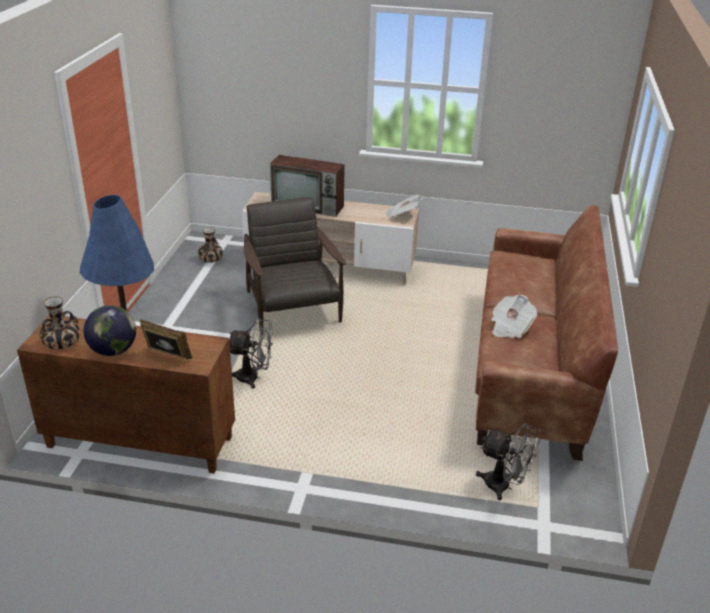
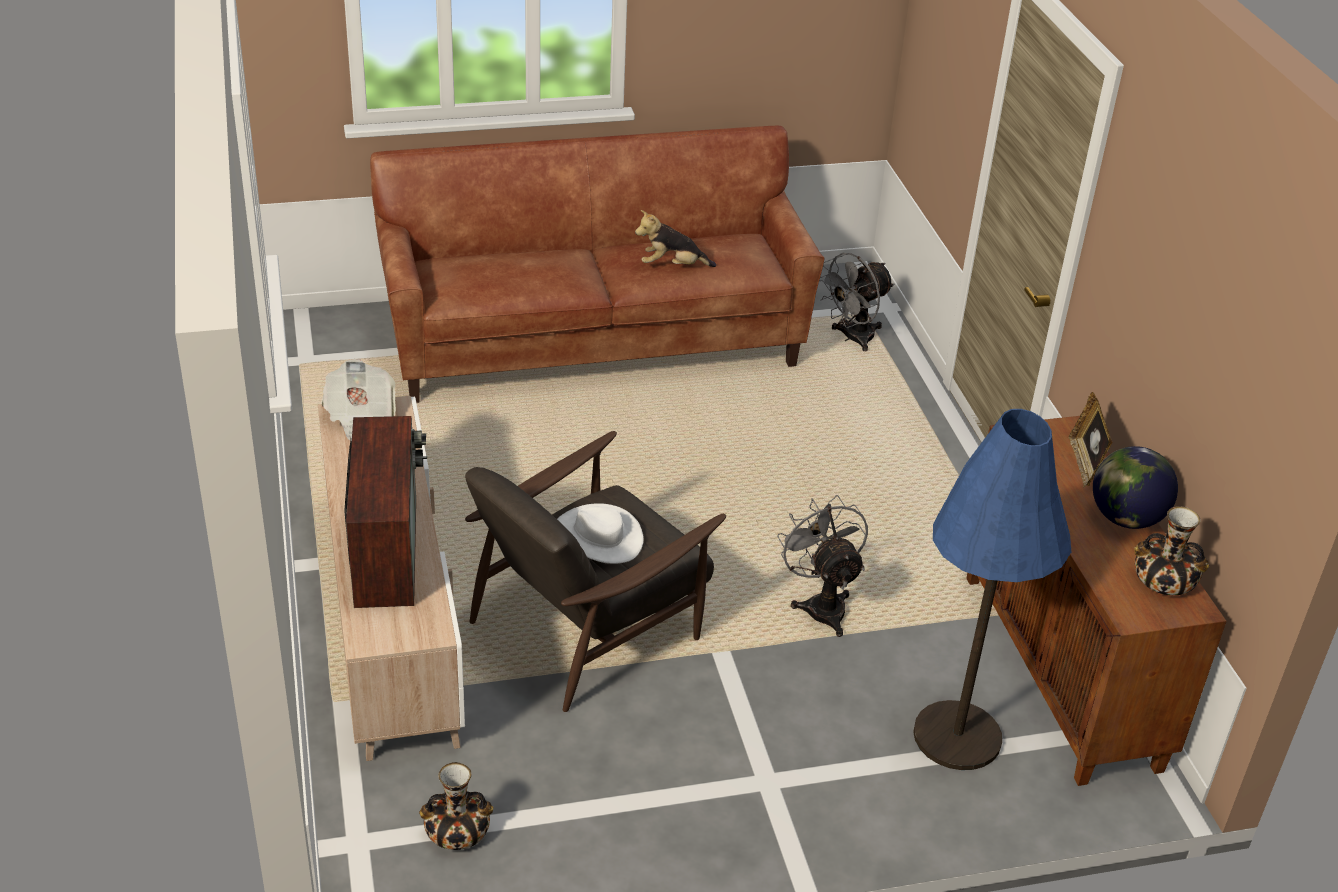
camera: 115 degrees left, 5 degrees up
grey fan [476,423,540,500] -> grey fan turned 135 degrees counterclockwise [819,253,894,351]
newspaper [491,295,537,338] -> plush toy [635,210,716,267]
none -> white hat [557,503,644,564]

